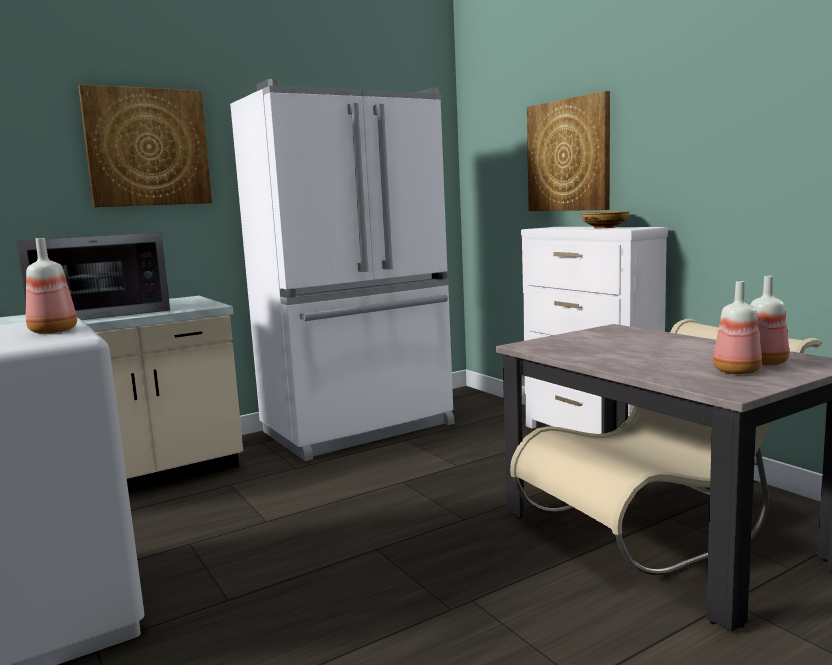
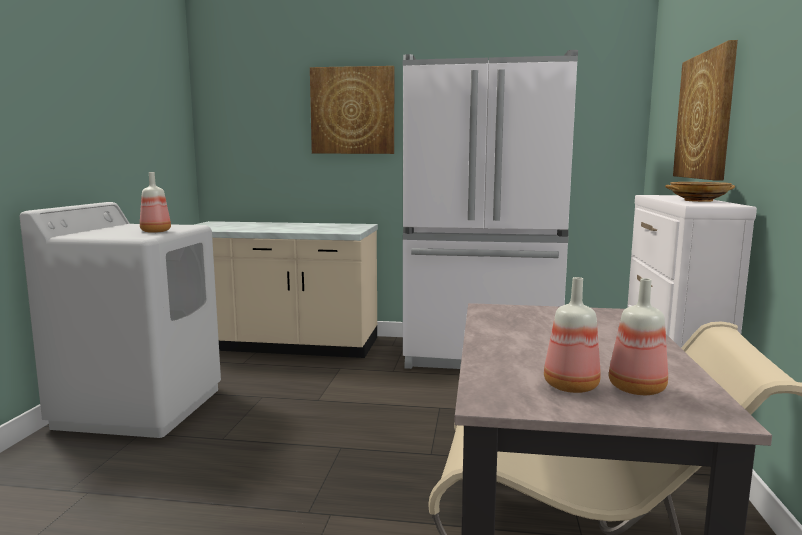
camera: 40 degrees right, 0 degrees up
microwave [16,232,170,320] -> none

